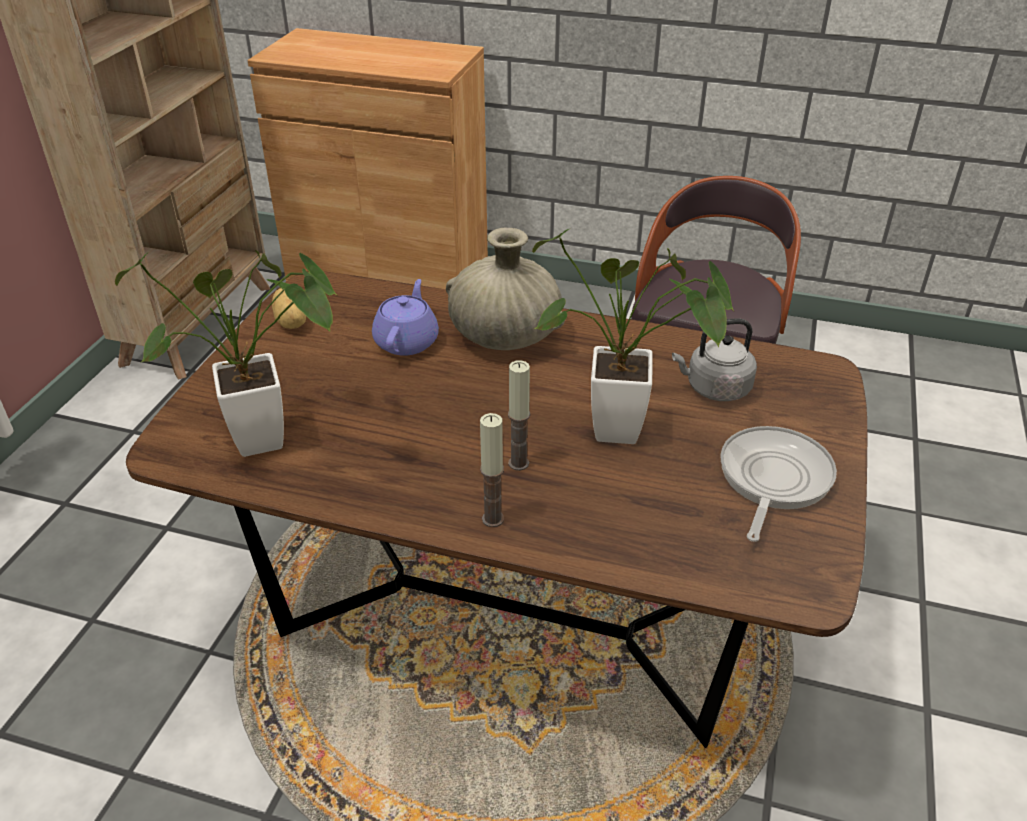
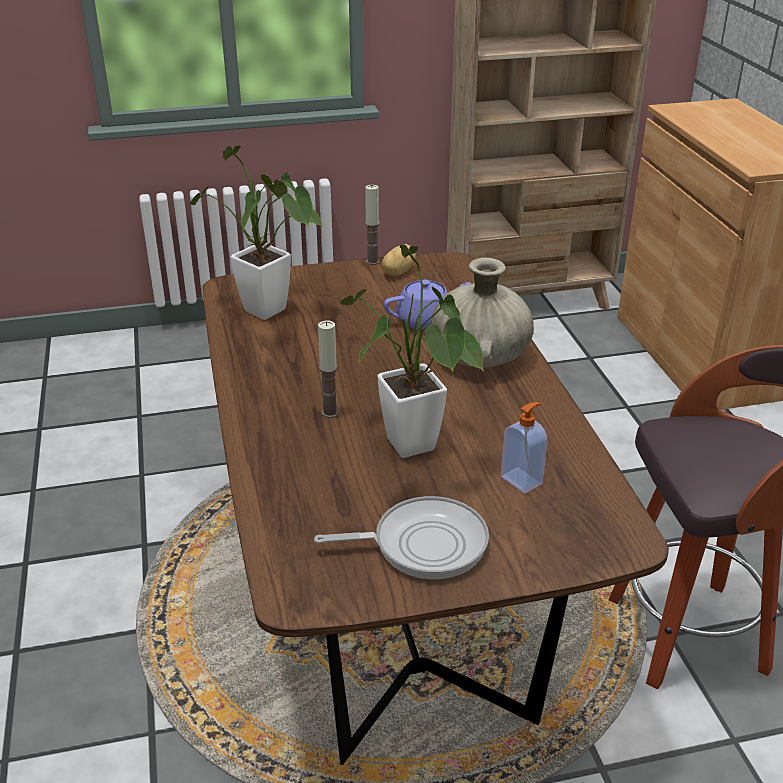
camera: 60 degrees right, 5 degrees down
candle [480,413,504,527] -> candle moved to [365,184,380,265]
grey kettle [672,319,757,401] -> soap dispenser [501,402,547,493]

